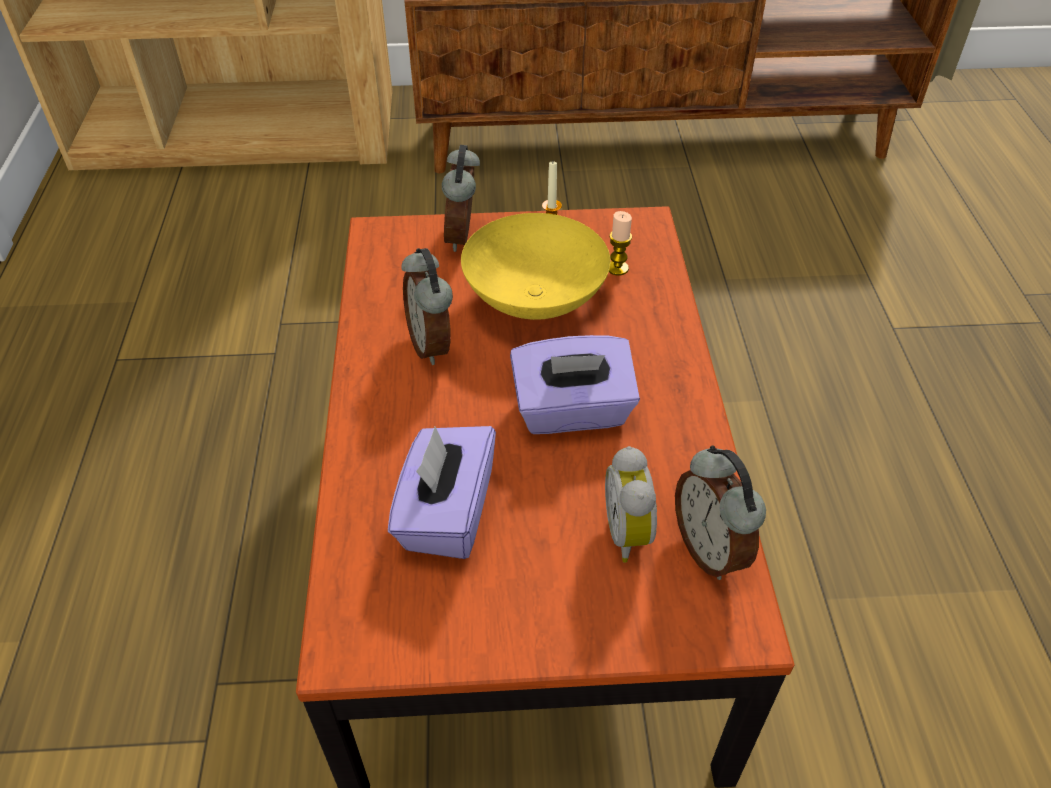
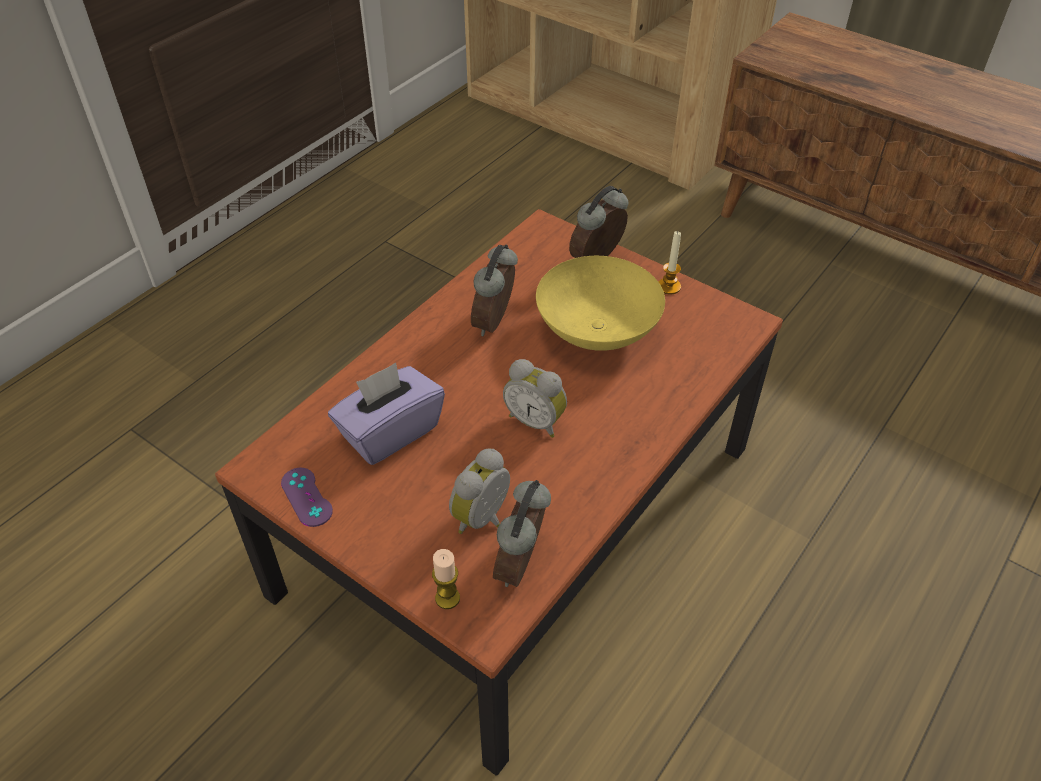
camera: 40 degrees right, 0 degrees up
purple tissue box [510,335,640,434] -> alarm clock [503,359,567,438]
candle [609,211,632,275] -> candle moved to [432,549,460,609]
none -> purple game controller [281,468,333,527]

